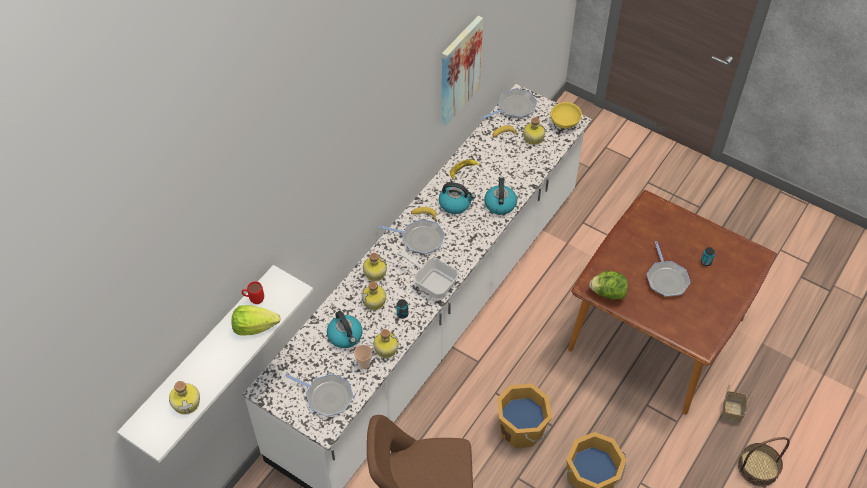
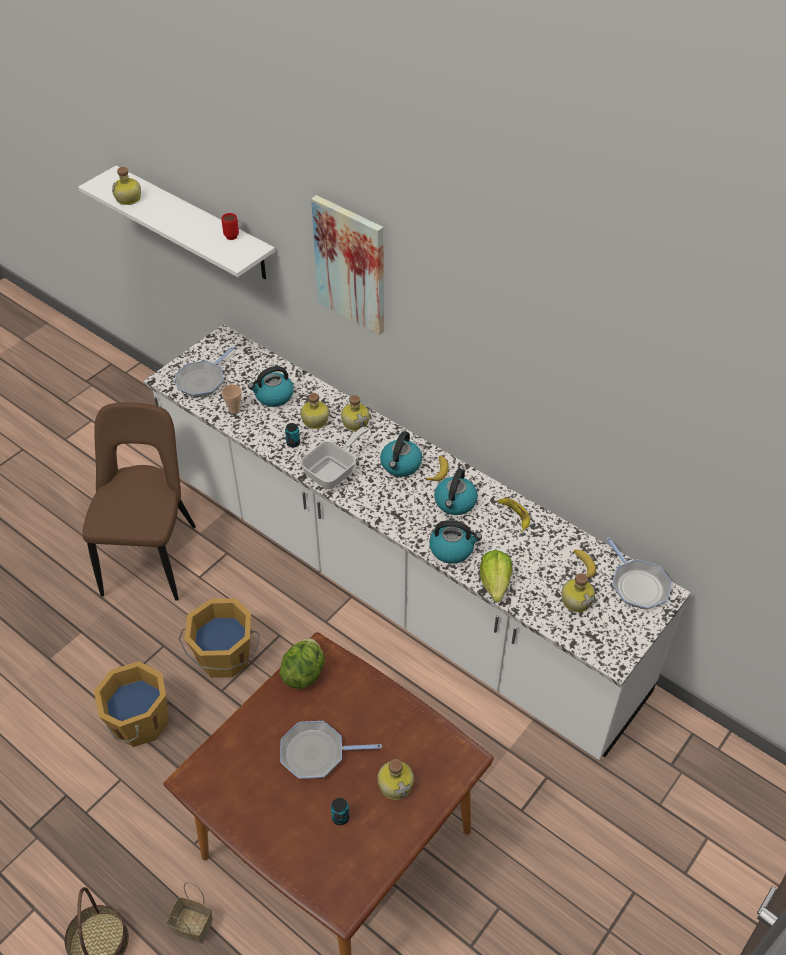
camera: 95 degrees right, 5 degrees down
lettuce [231,305,280,336] -> lettuce moved to [480,550,512,602]
bottle [373,329,399,358] -> bottle moved to [377,759,414,800]
frying pan [379,219,445,254] -> kettle [380,431,422,477]
picture [441,16,483,126] -> picture moved to [311,195,384,335]
yellow bowl [550,102,582,128] -> none

